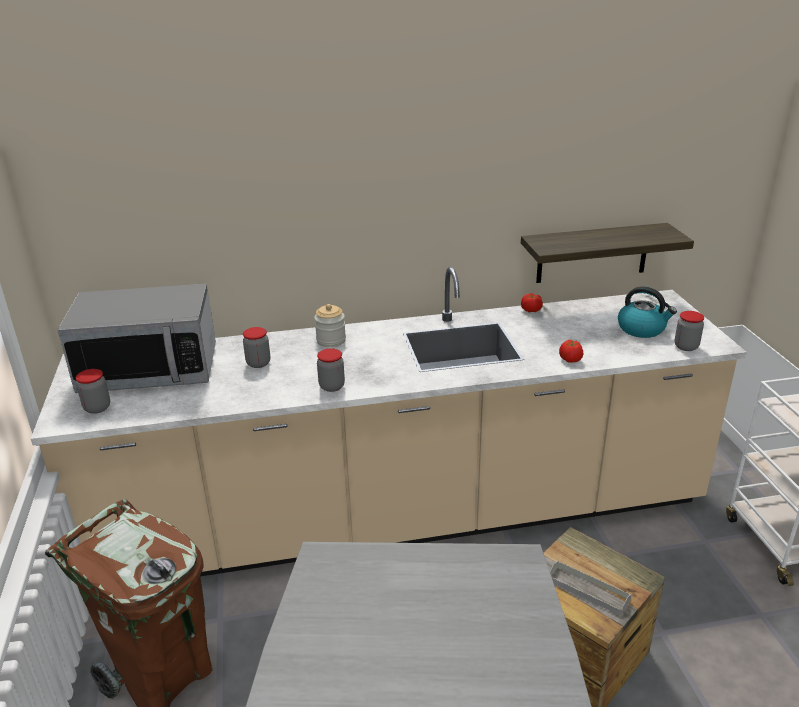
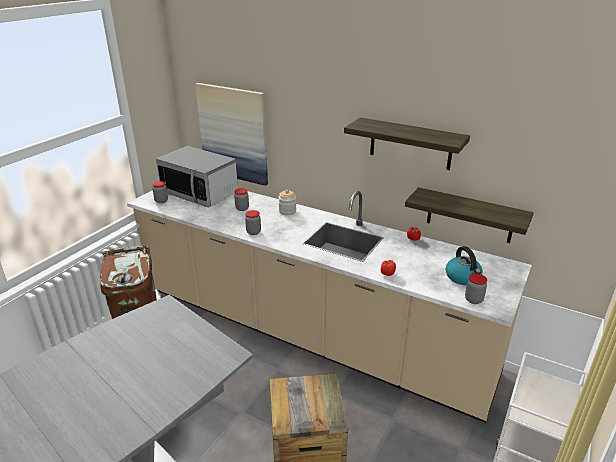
camera: 40 degrees right, 0 degrees up
none -> picture [195,83,268,186]
none -> shelf [344,117,470,170]

